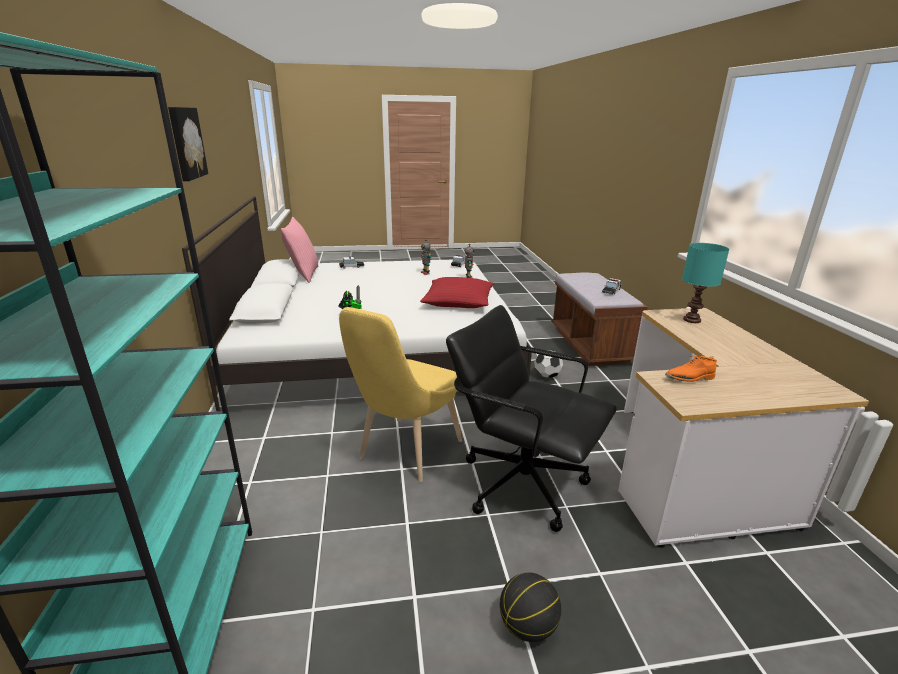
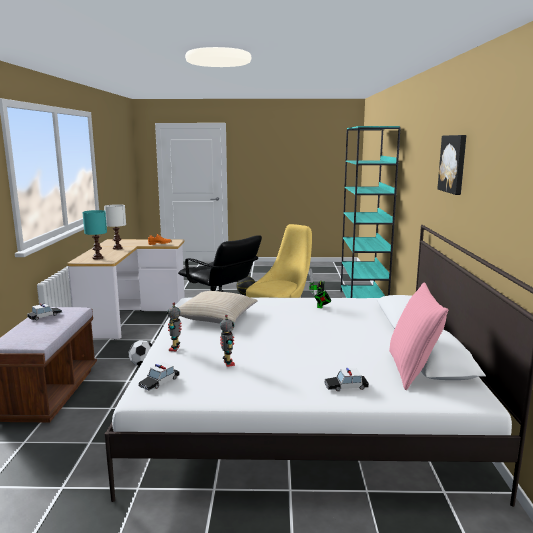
camera: 170 degrees left, 10 degrees down
red pillow [420,277,493,308] -> beige pillow [178,291,258,324]
none -> white table lamp [104,204,126,250]

